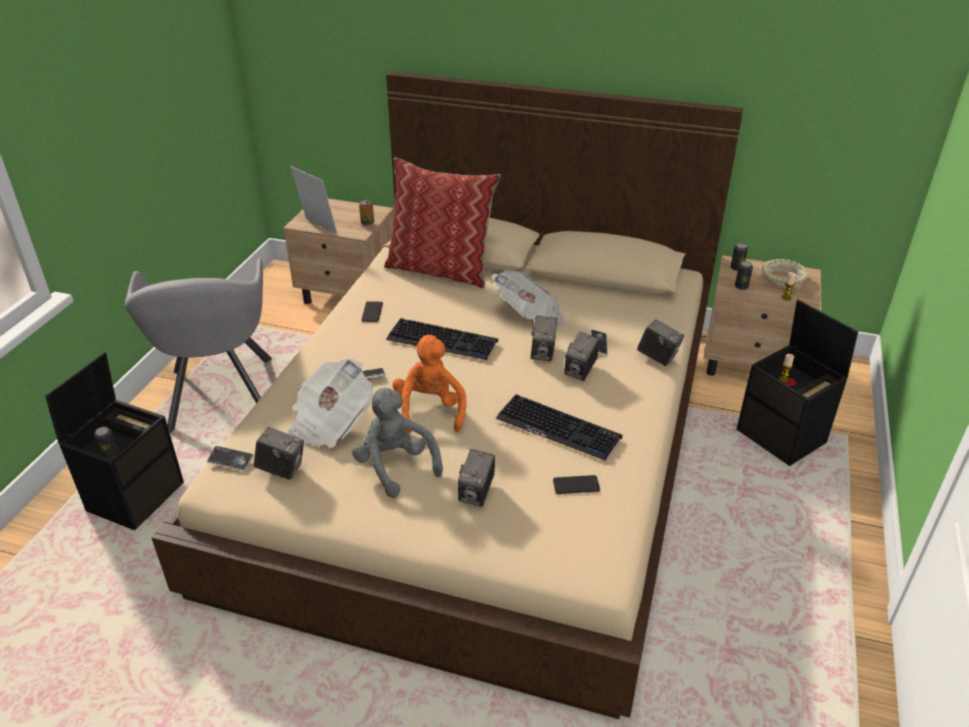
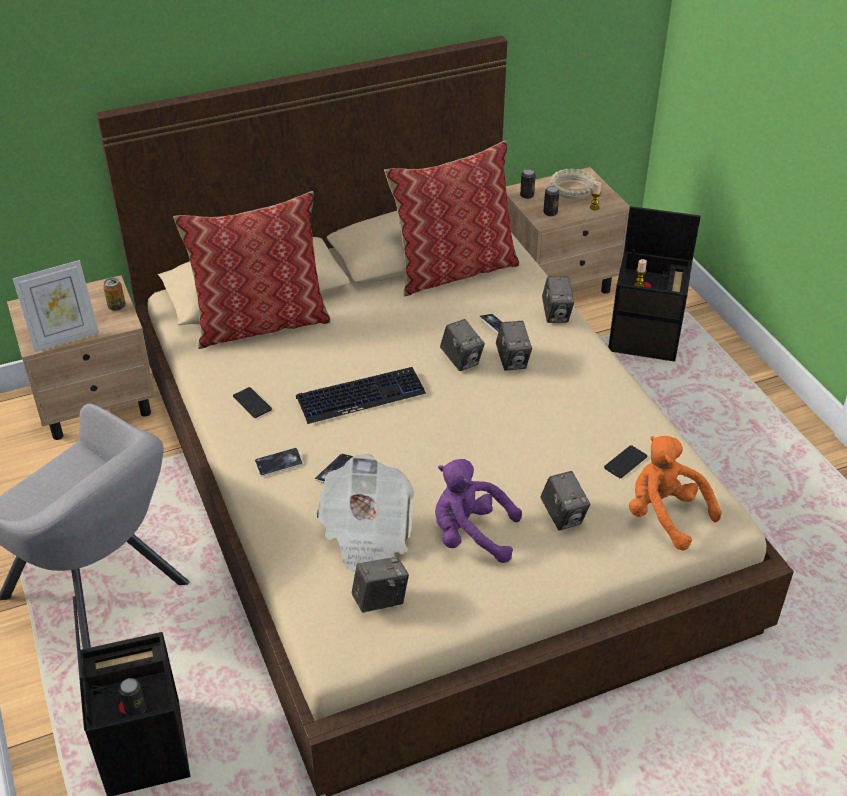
camera: 40 degrees left, 5 degrees up
phone [207,446,253,471] -> phone moved to [255,448,303,476]
picture frame [290,166,337,234] -> picture frame turned 150 degrees clockwise [13,260,99,352]
grey plush toy [352,388,443,498] -> purple plush toy [435,459,522,563]
orange plush toy [392,335,467,434] -> orange plush toy moved to [629,436,722,551]
newspaper [493,270,566,325] -> none
keyboard [496,394,622,461] -> none
camera [637,319,684,366] -> camera turned 90 degrees clockwise [542,276,574,323]
none -> pillow [384,140,519,297]

